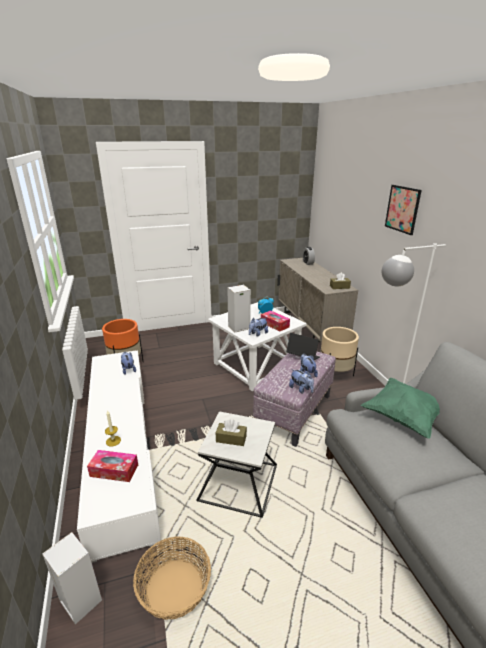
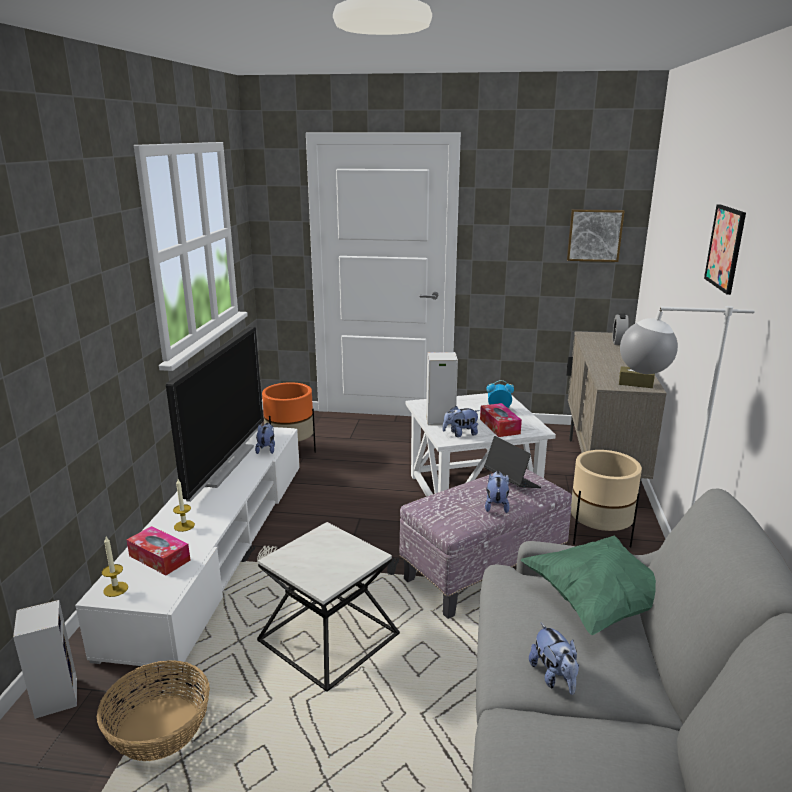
camera: 25 degrees right, 5 degrees down
brown tissue box [216,419,247,446] -> none
plush toy [289,369,314,393] -> plush toy moved to [529,623,579,695]
none -> candle [102,537,128,597]
none -> television [166,327,263,502]
none -> picture [567,209,625,262]

